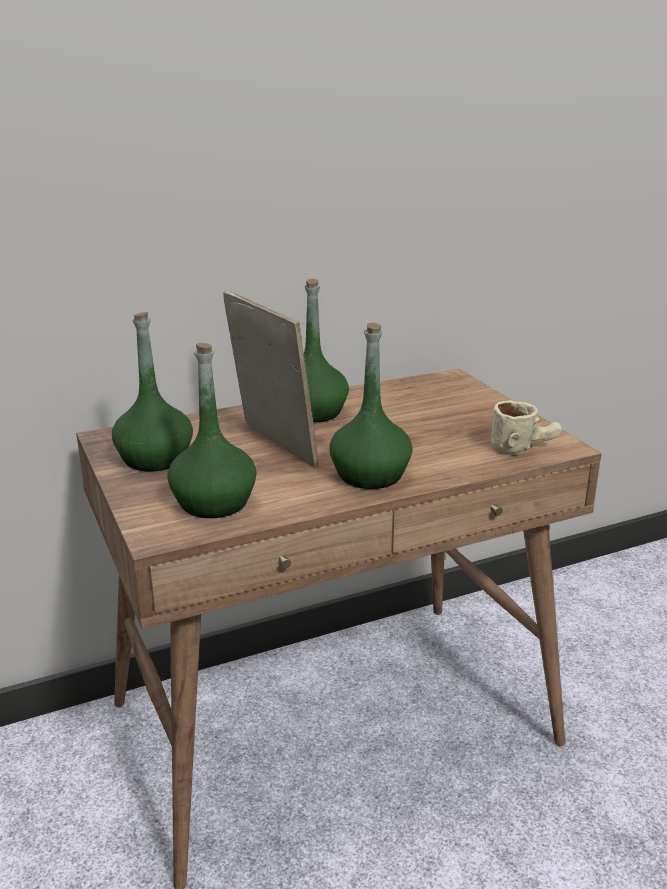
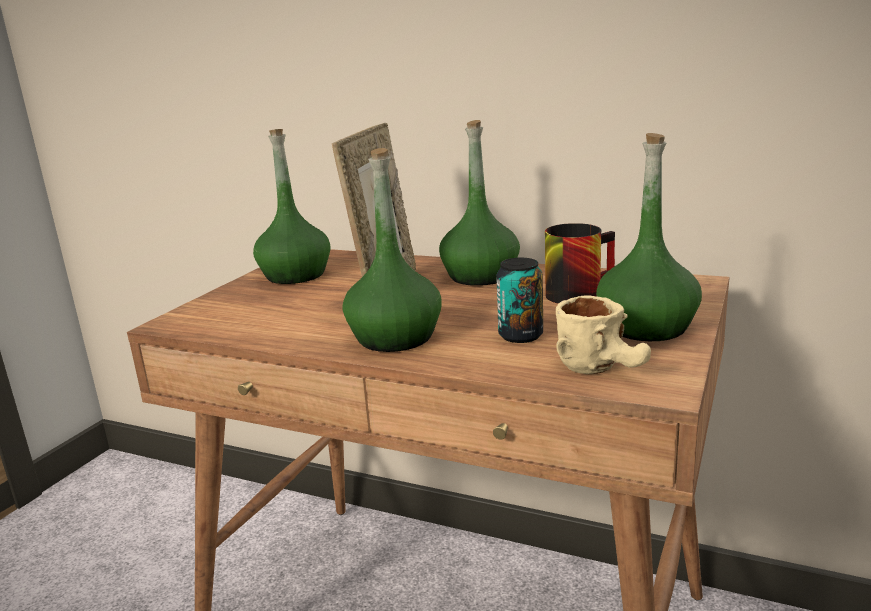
camera: 50 degrees right, 5 degrees down
green bottle [167,343,257,518] -> green bottle moved to [596,133,702,341]
none -> can [496,258,543,343]
none -> mug [545,223,615,304]

